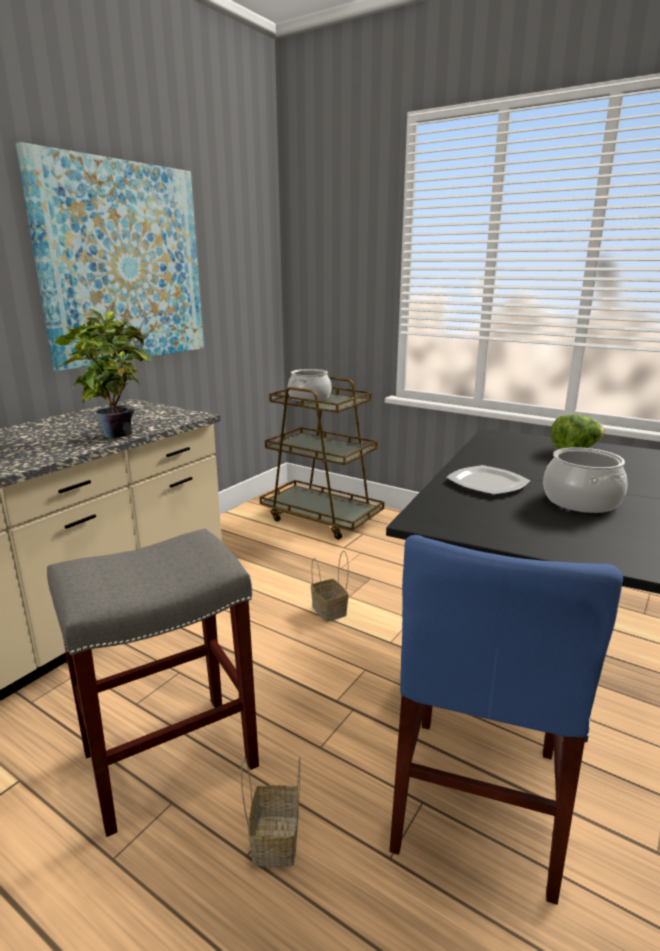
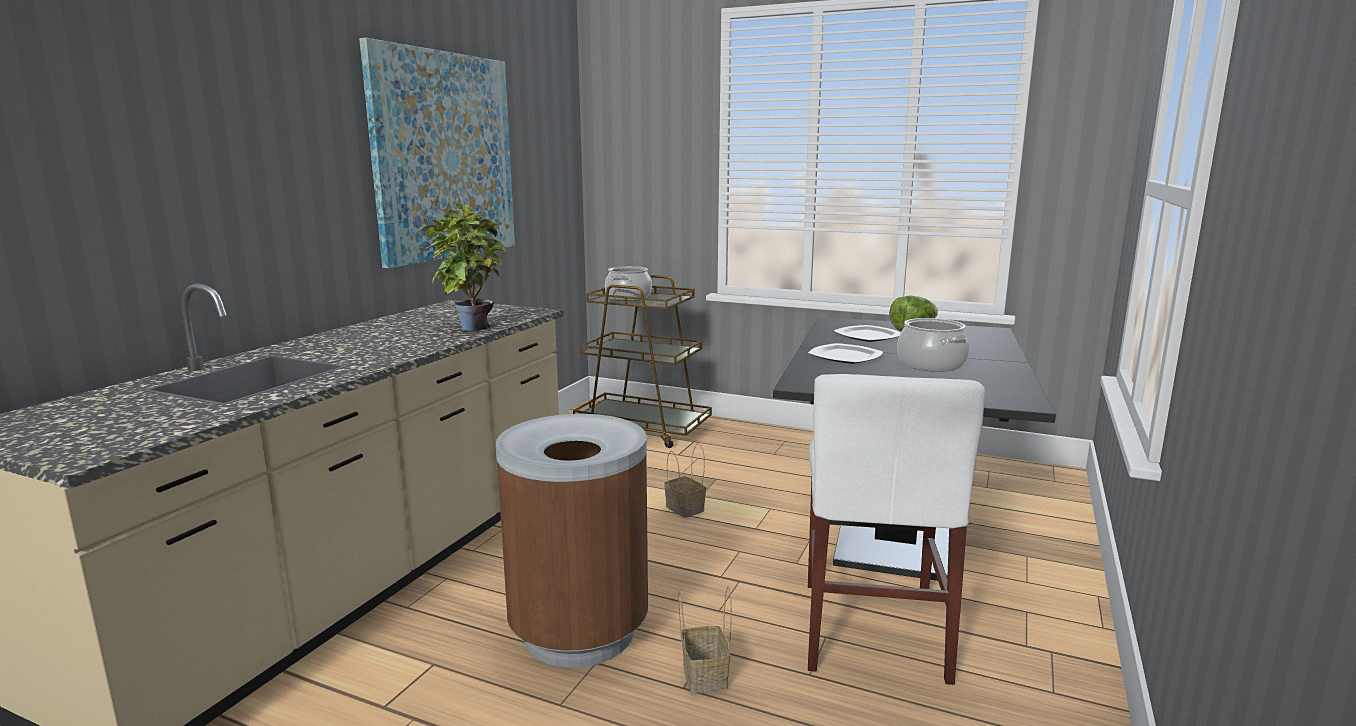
camera: 10 degrees left, 5 degrees down
grey stool [47,529,259,837] -> brown trash can [496,414,648,668]
blue chair [389,535,623,905] -> white chair [808,374,985,685]
none -> plate [834,325,901,342]

